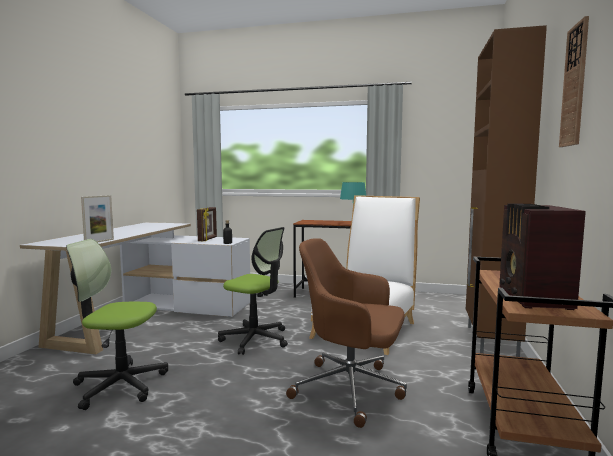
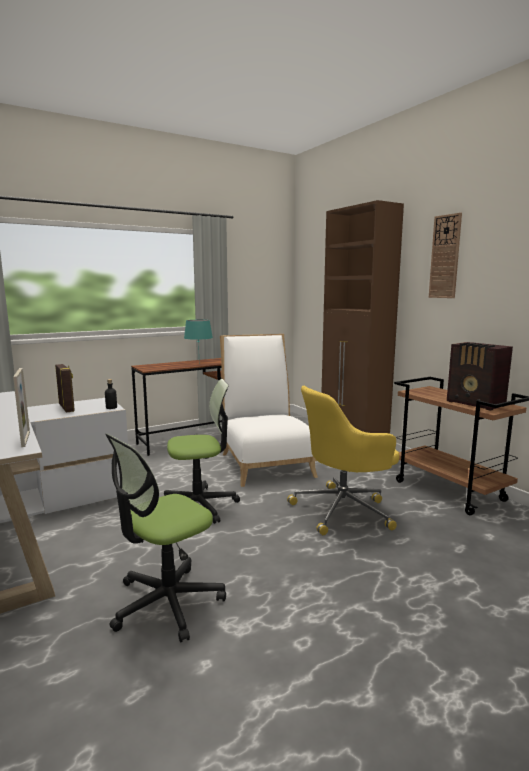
camera: 45 degrees left, 5 degrees up
brown office chair [286,238,407,428] -> yellow office chair [287,386,400,535]

